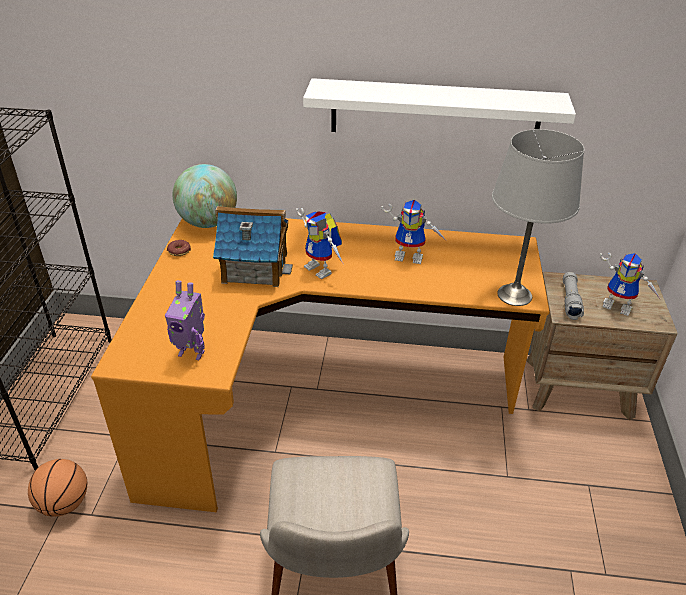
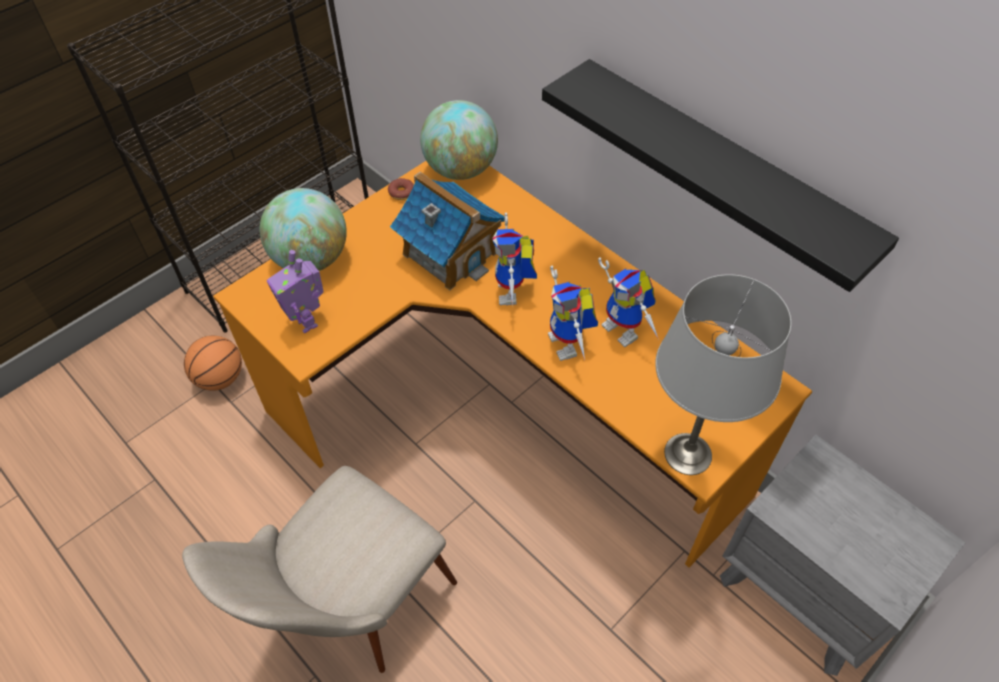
camera: 40 degrees right, 15 degrees up
white shelf [303,78,576,132] -> black shelf [542,59,899,292]
brown nightstand [526,272,678,420] -> grey nightstand [720,434,966,676]
grey flashlight [563,272,584,320] -> none
toy robot [600,253,660,316] -> toy robot moved to [548,265,598,361]
none -> globe [260,188,347,271]

